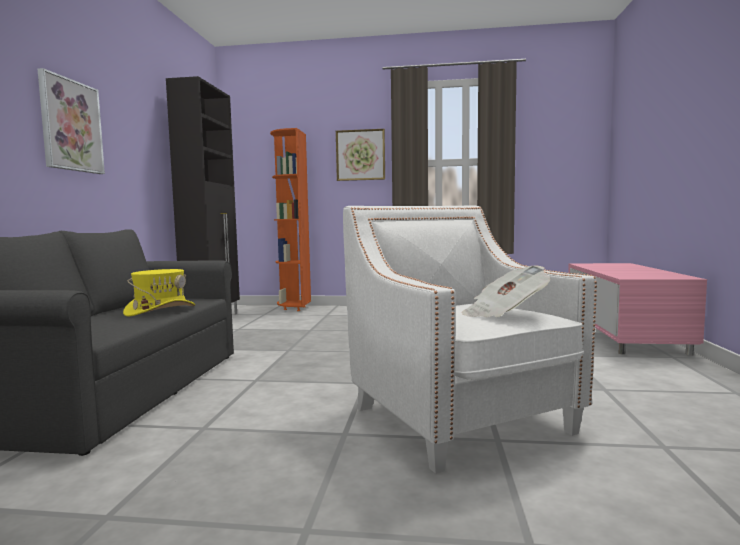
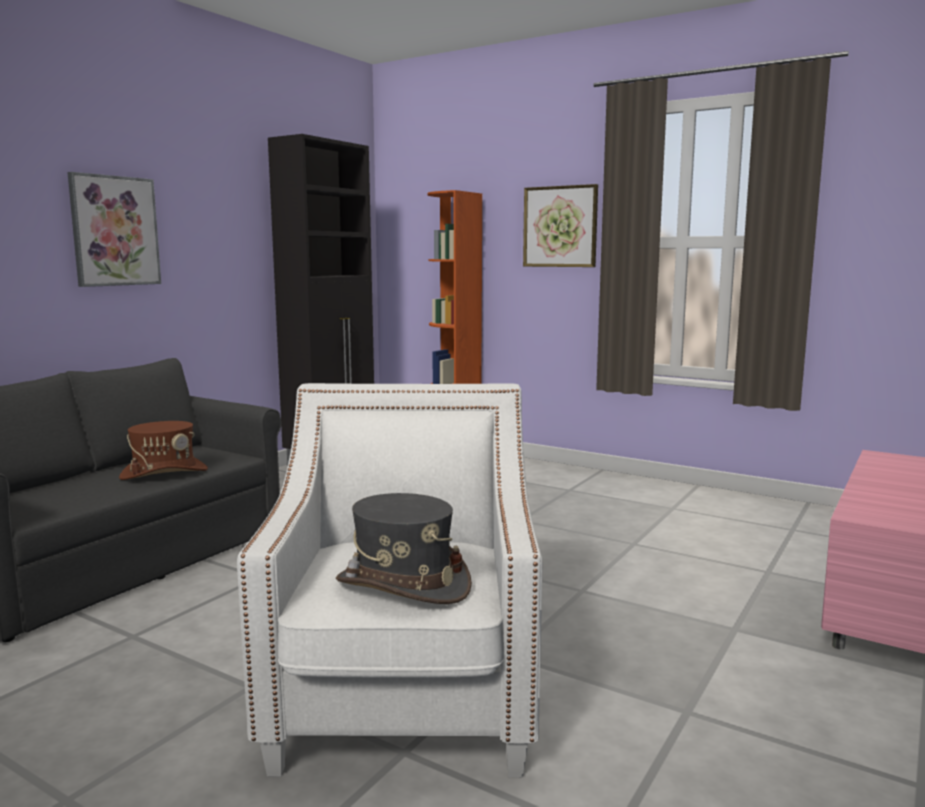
camera: 25 degrees right, 5 degrees up
yellow hat [123,269,195,316] -> brown hat [119,421,208,480]
newspaper [462,265,550,317] -> grey hat [336,493,472,604]

